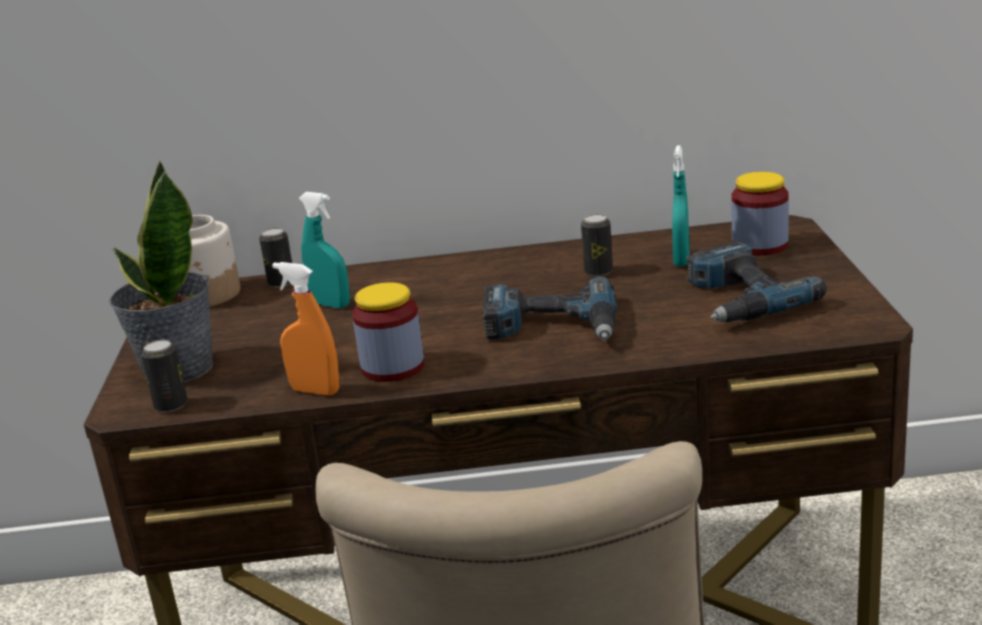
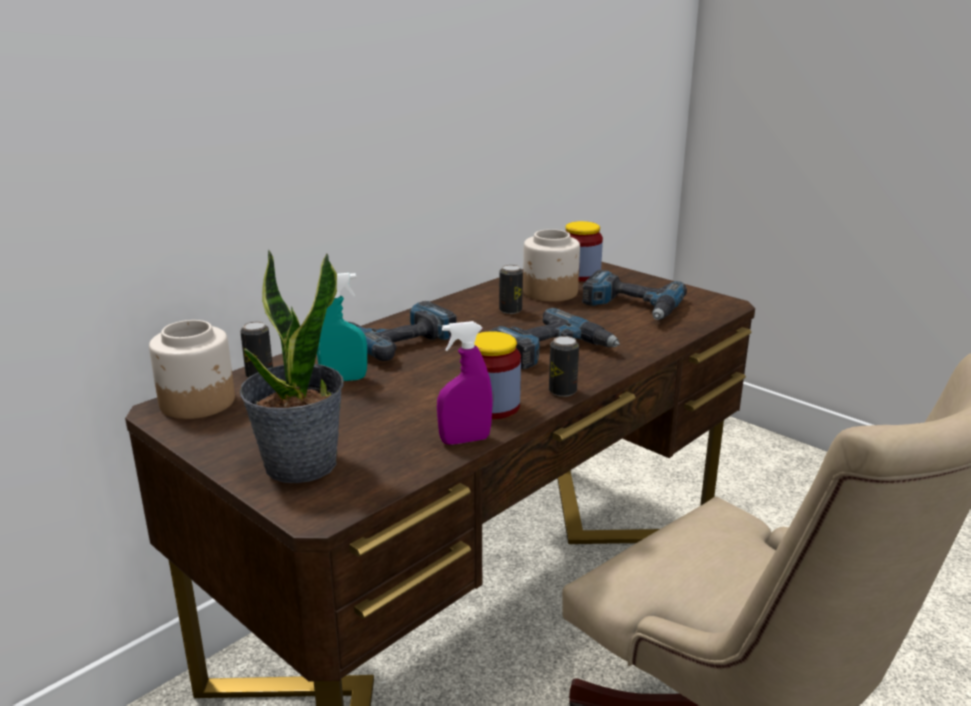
camera: 45 degrees left, 0 degrees up
can [141,340,188,412] -> can moved to [549,336,579,397]
orange spray bottle [272,262,340,395] -> purple spray bottle [437,321,493,445]
turquoise spray bottle [672,145,690,266] -> jar [523,229,580,302]
none -> power drill [346,301,456,361]

